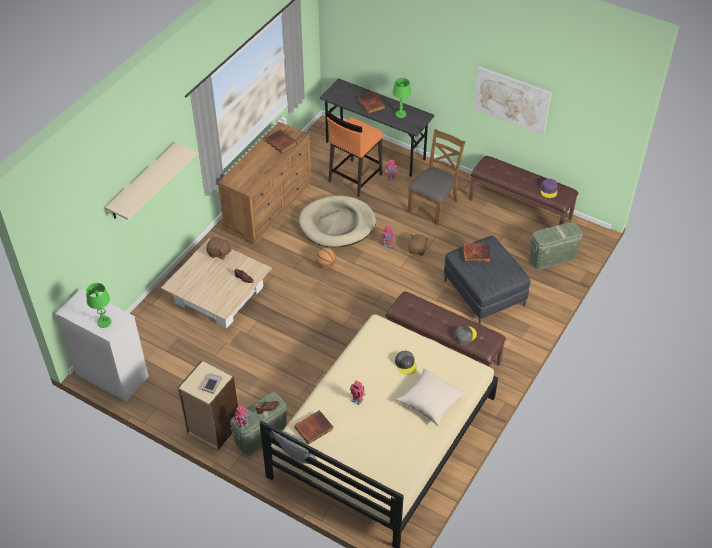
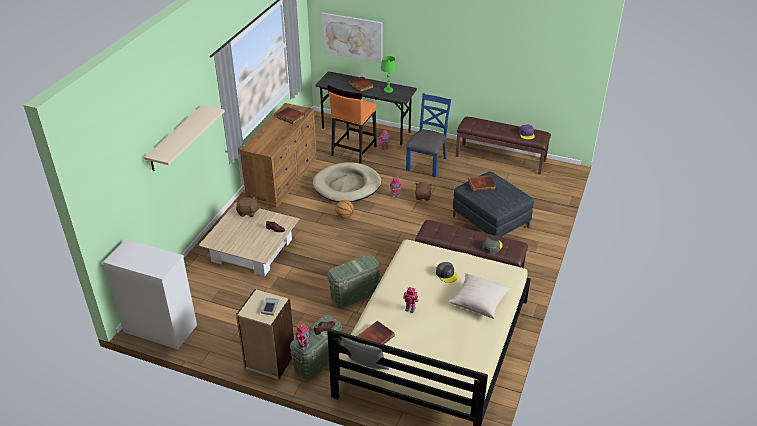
camera: 10 degrees left, 10 degrees down
green table lamp [86,283,111,328] -> none
brown chair [408,129,465,226] -> blue chair [406,93,451,177]
picture [473,66,552,135] -> picture moved to [321,12,383,63]
green storage box [530,222,583,270] -> green storage box moved to [327,255,381,308]

